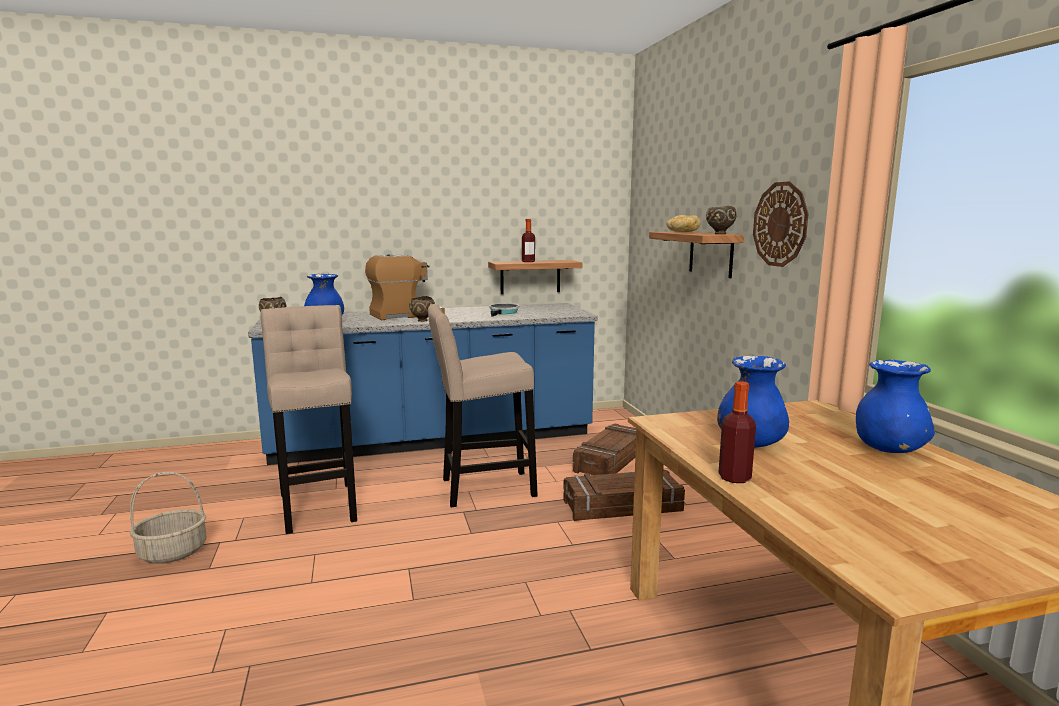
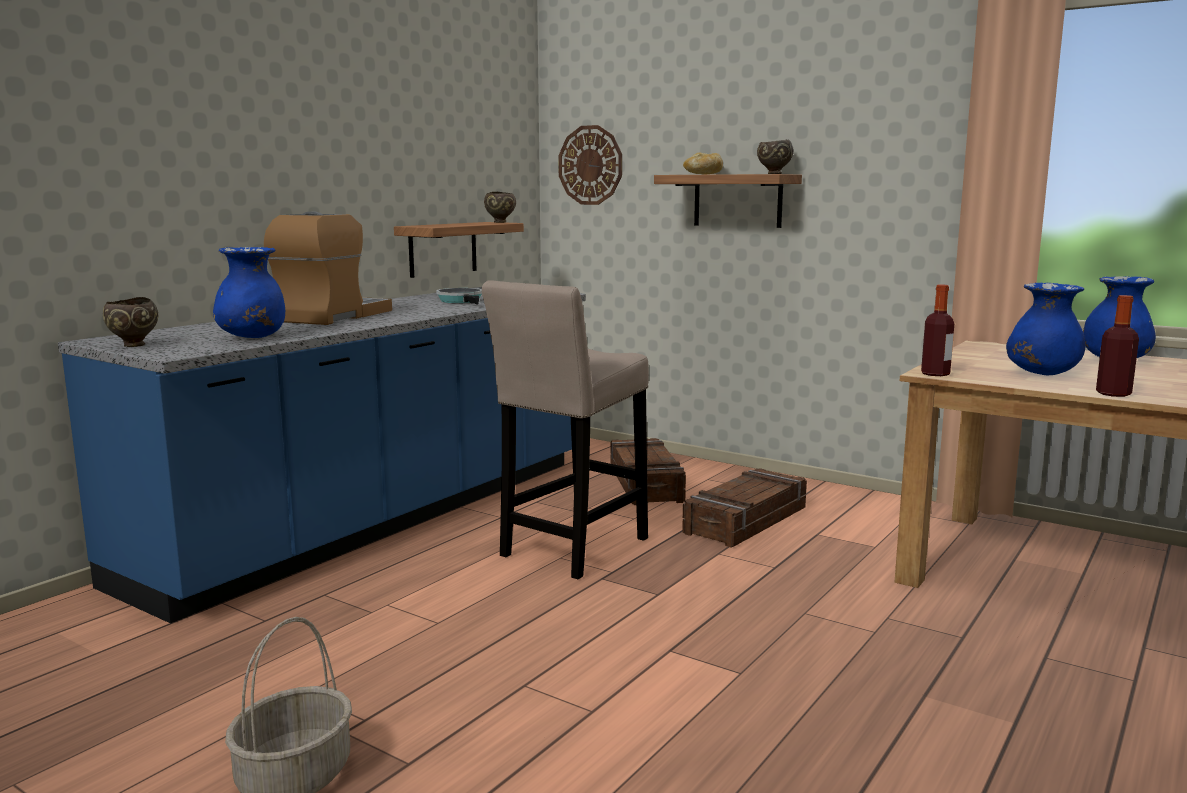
camera: 40 degrees left, 0 degrees up
beige stool [260,305,357,534] -> none
brown bowl [409,296,435,322] -> brown bowl moved to [484,192,516,223]
bottle [522,219,535,262] -> bottle moved to [921,284,954,376]
wall clock [753,181,809,267] -> wall clock moved to [558,125,622,205]

